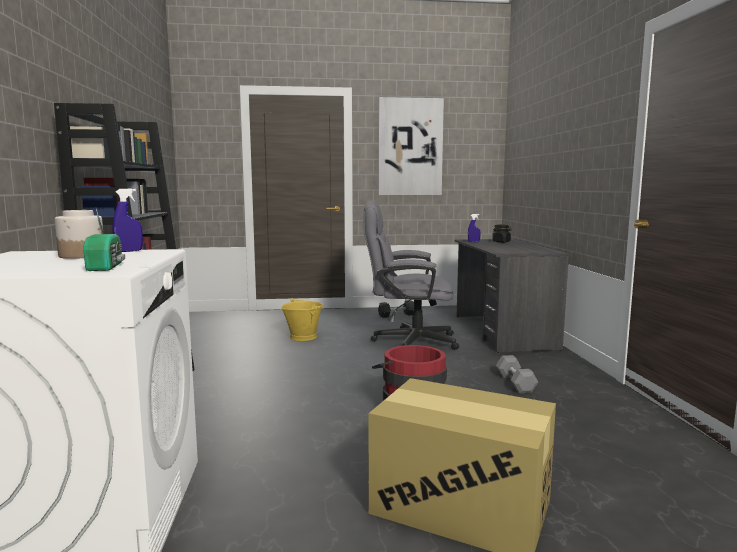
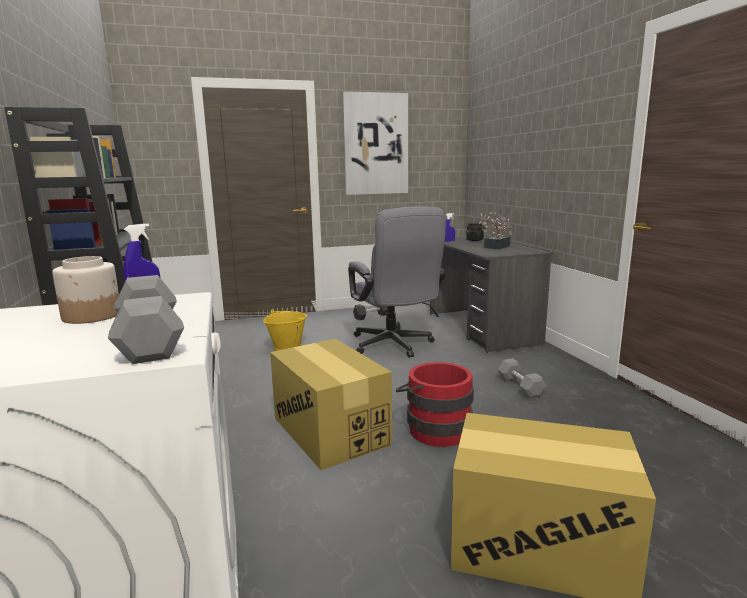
camera: 10 degrees left, 5 degrees up
radio [83,209,125,271] -> grey dumbbell [108,275,184,364]
grey office chair [364,201,459,350] -> grey office chair turned 105 degrees counterclockwise [348,206,446,358]
none -> cardboard box [270,339,392,470]
none -> potted plant [479,212,512,249]

